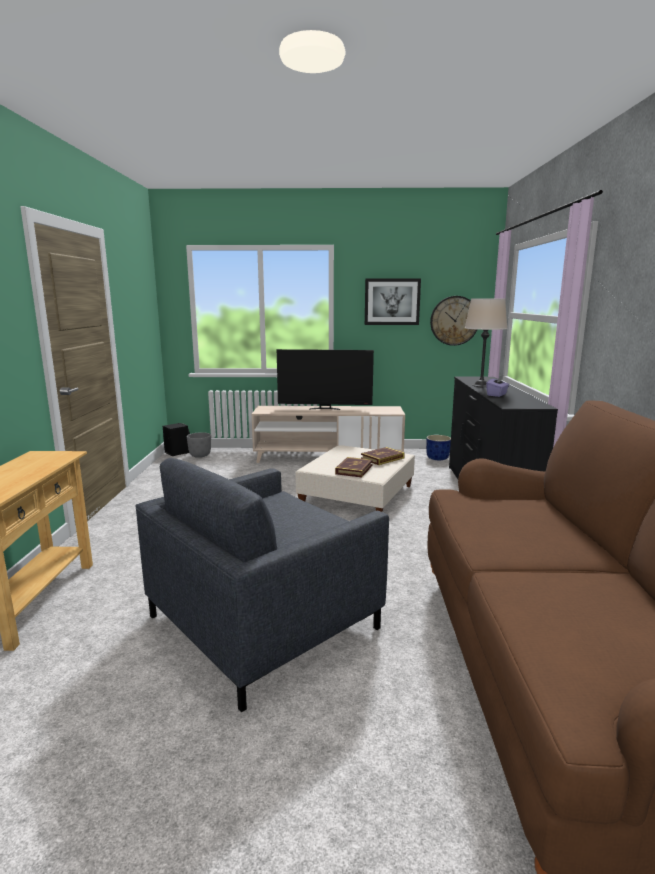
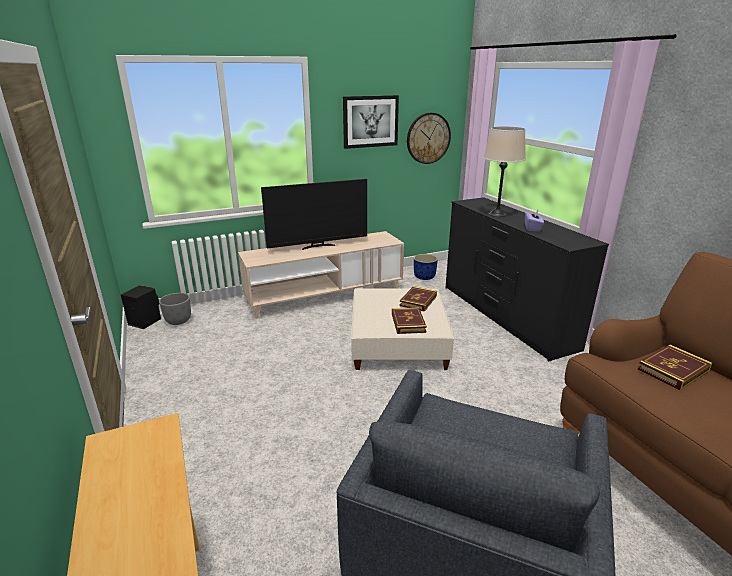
camera: 25 degrees left, 10 degrees up
none -> book [637,345,712,391]

